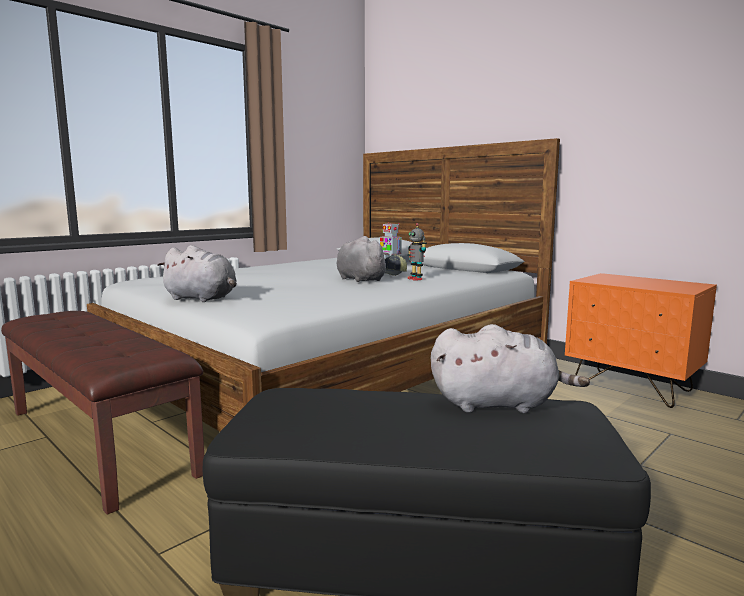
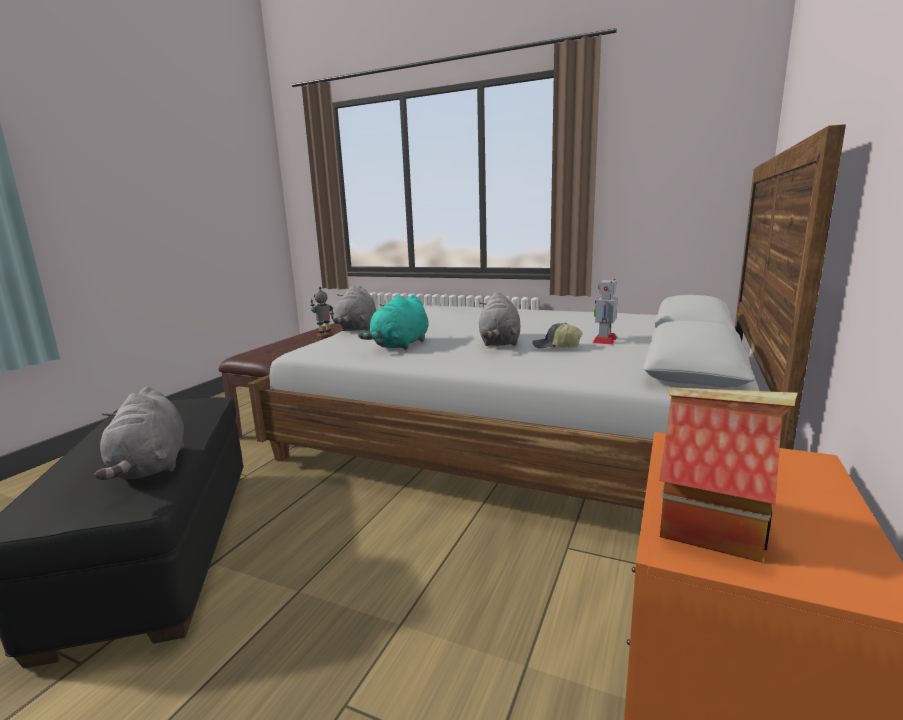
camera: 70 degrees right, 5 degrees up
grey plush toy [336,236,389,282] -> grey plush toy turned 150 degrees clockwise [479,292,520,346]
toy robot [407,223,427,281] -> toy robot moved to [310,287,334,337]
none -> turquoise plush toy [358,295,429,350]
none -> toy house [659,387,798,562]

